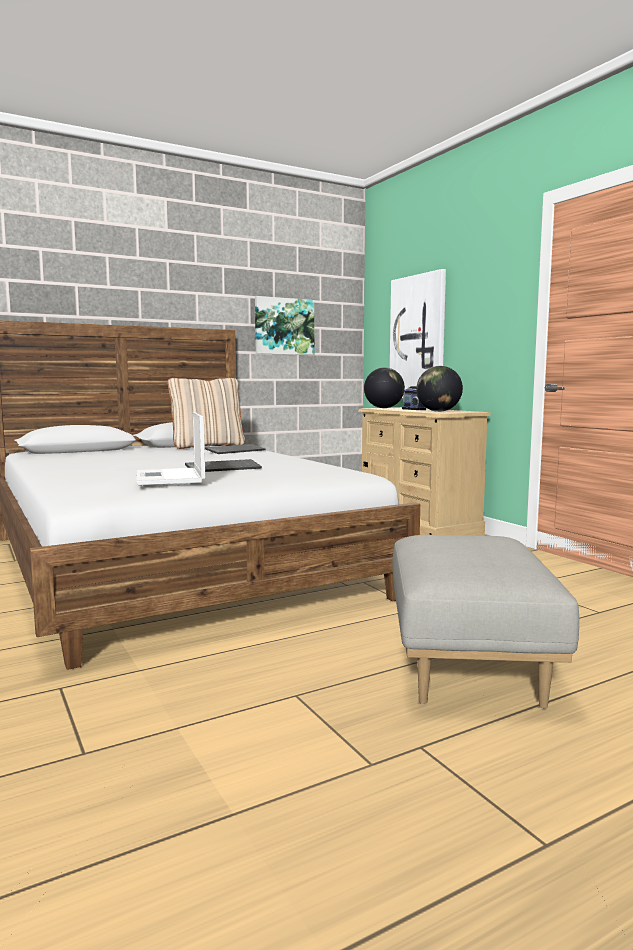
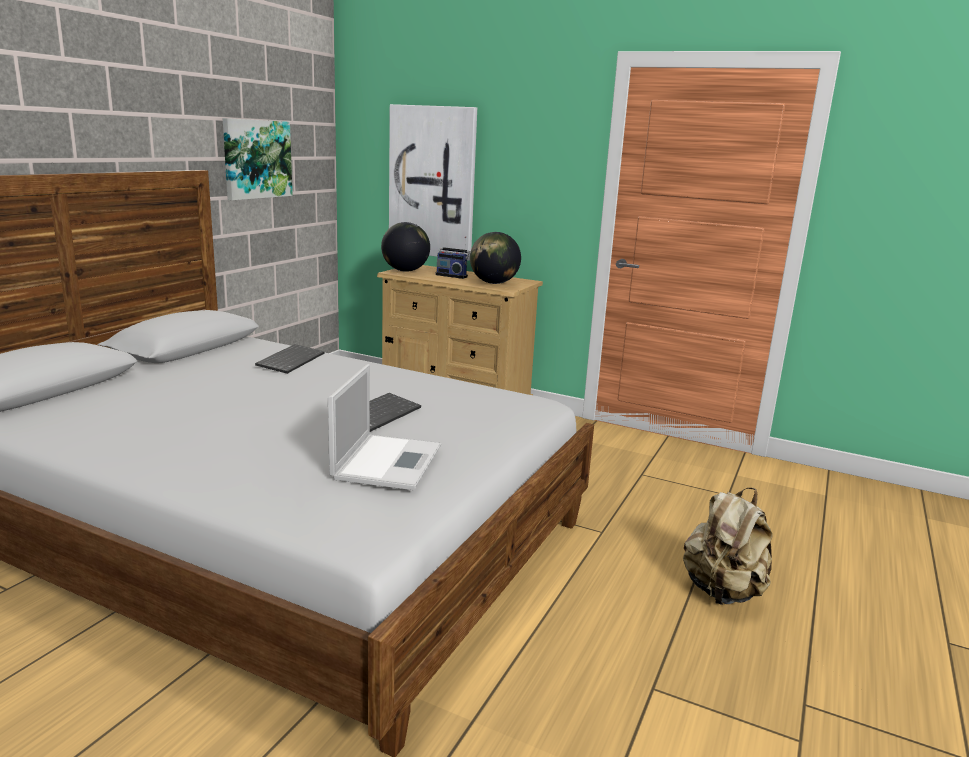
camera: 35 degrees left, 10 degrees up
laptop [136,412,206,485] -> laptop turned 120 degrees counterclockwise [328,364,441,490]
beige pillow [167,378,245,449] -> none
grey ottoman [392,535,579,709] -> beige backpack [683,488,772,605]

